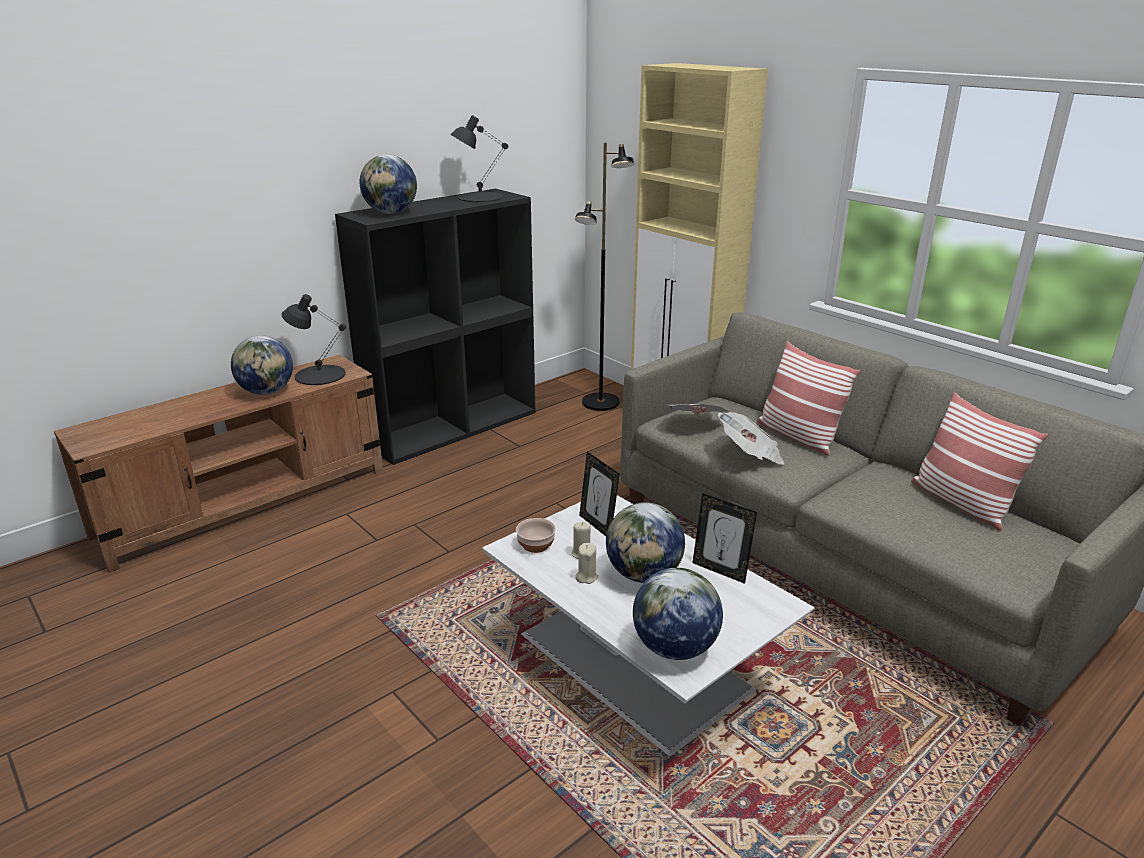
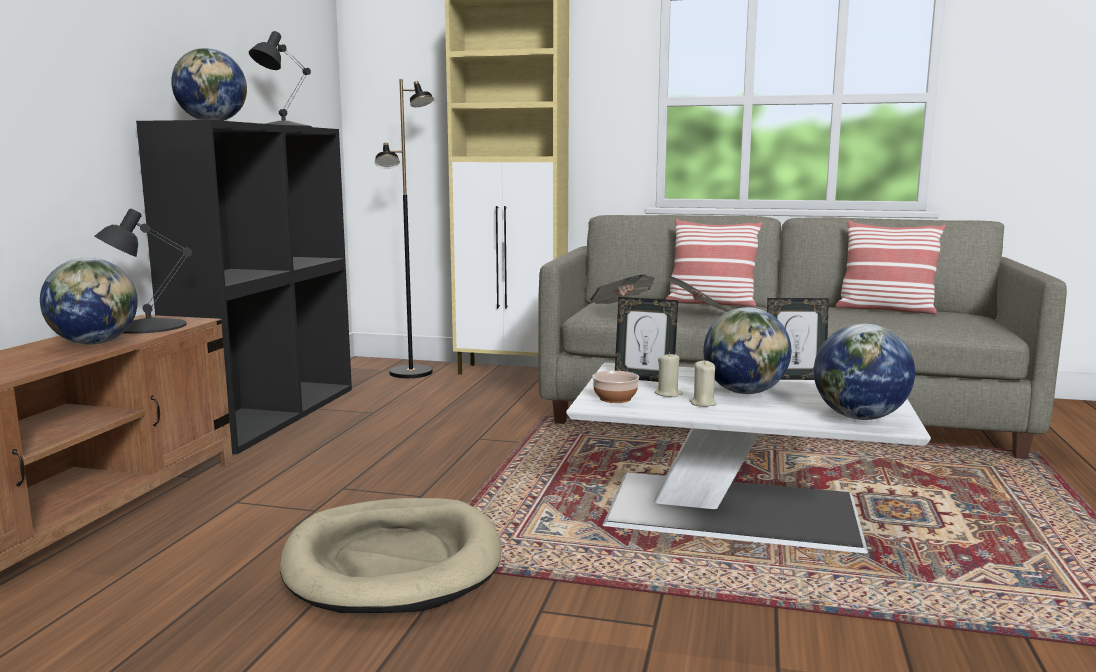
camera: 35 degrees left, 15 degrees down
none -> beige dog bed [280,498,501,613]

